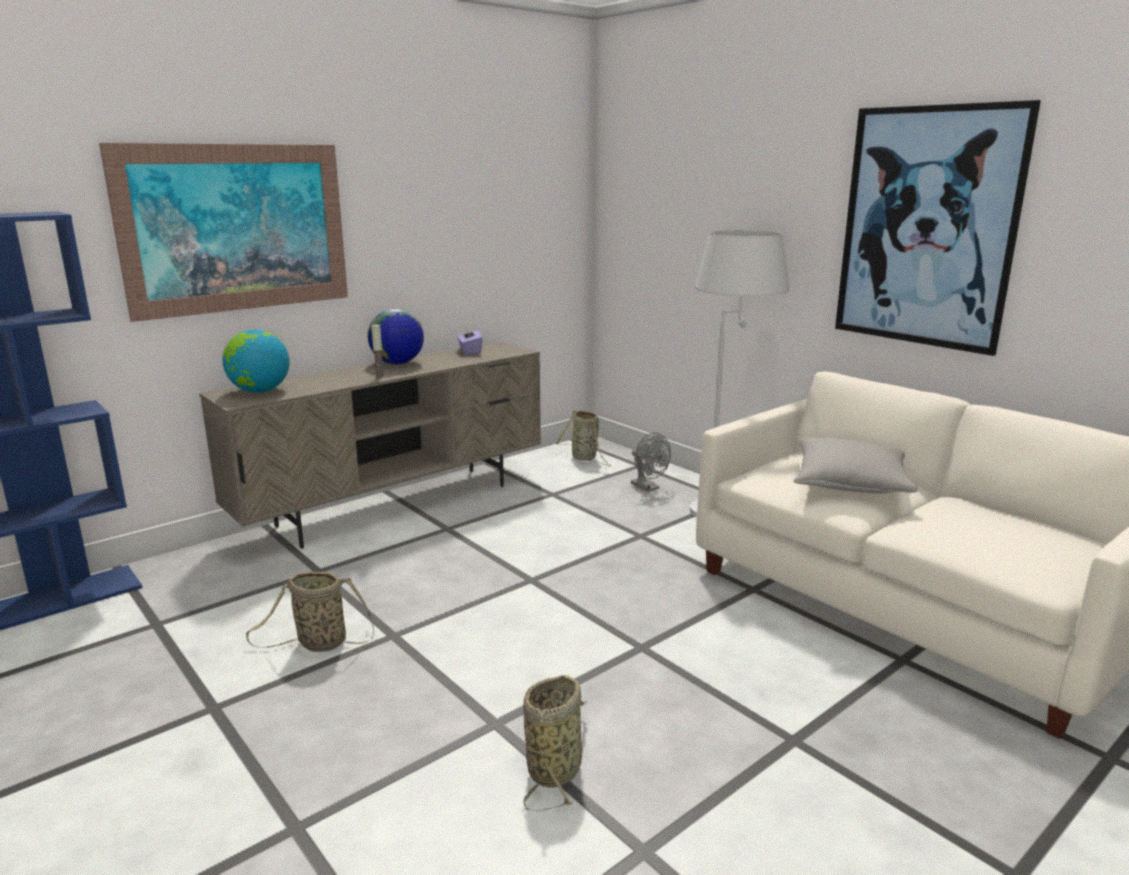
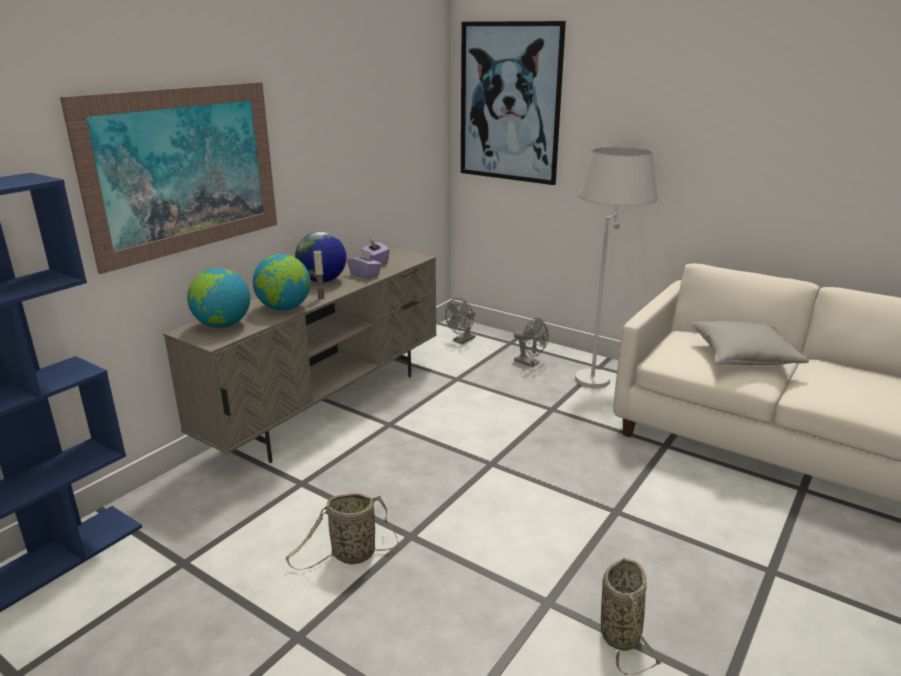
camera: 15 degrees left, 5 degrees up
basket [555,410,611,466] -> grey fan [445,298,475,344]
picture [835,100,1041,356] -> picture moved to [461,21,566,185]
none -> globe [253,254,311,310]
none -> purple tissue box [347,250,382,279]

